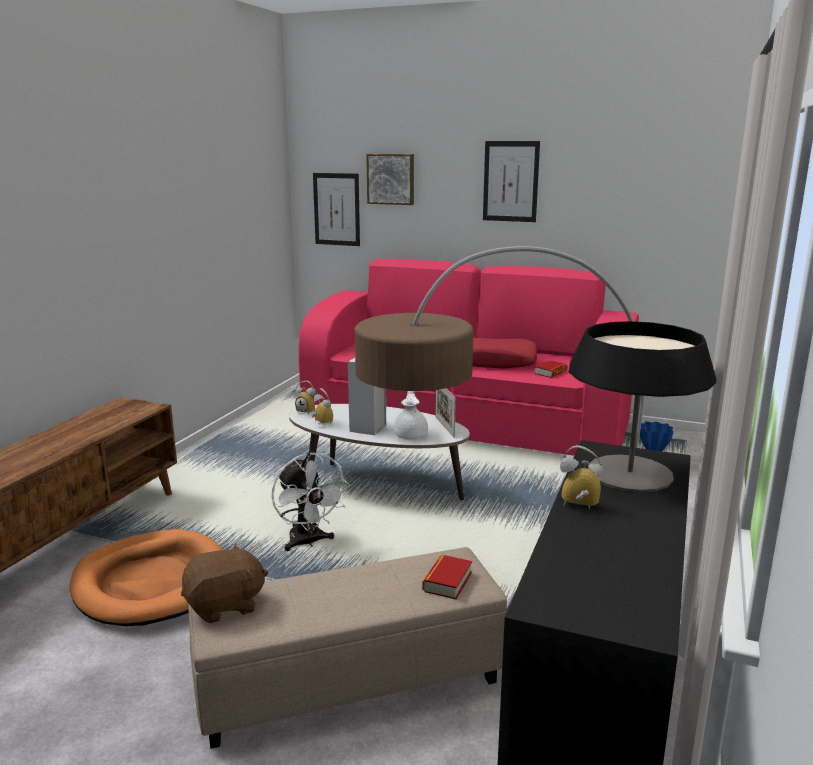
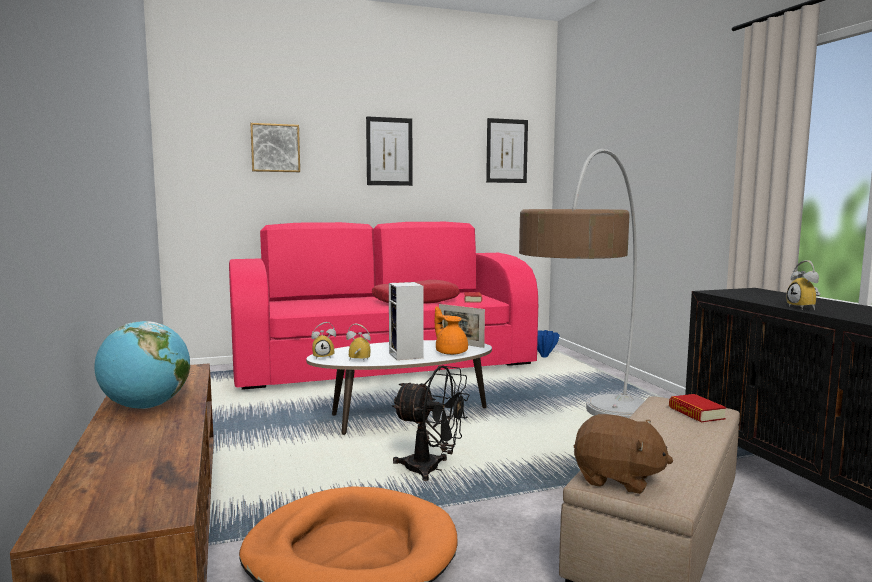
camera: 40 degrees left, 10 degrees down
brown plush toy [181,543,268,623] -> brown plush toy turned 90 degrees clockwise [574,414,673,494]
white fan [272,452,350,551] -> black fan [392,365,469,481]
picture [313,173,360,246] -> picture moved to [486,118,528,183]
white teapot [394,391,428,439] -> orange teapot [435,307,468,355]
alarm clock [560,445,603,510] -> alarm clock turned 75 degrees counterclockwise [787,260,820,310]
table lamp [569,321,717,493] -> none
none -> globe [94,321,190,409]

